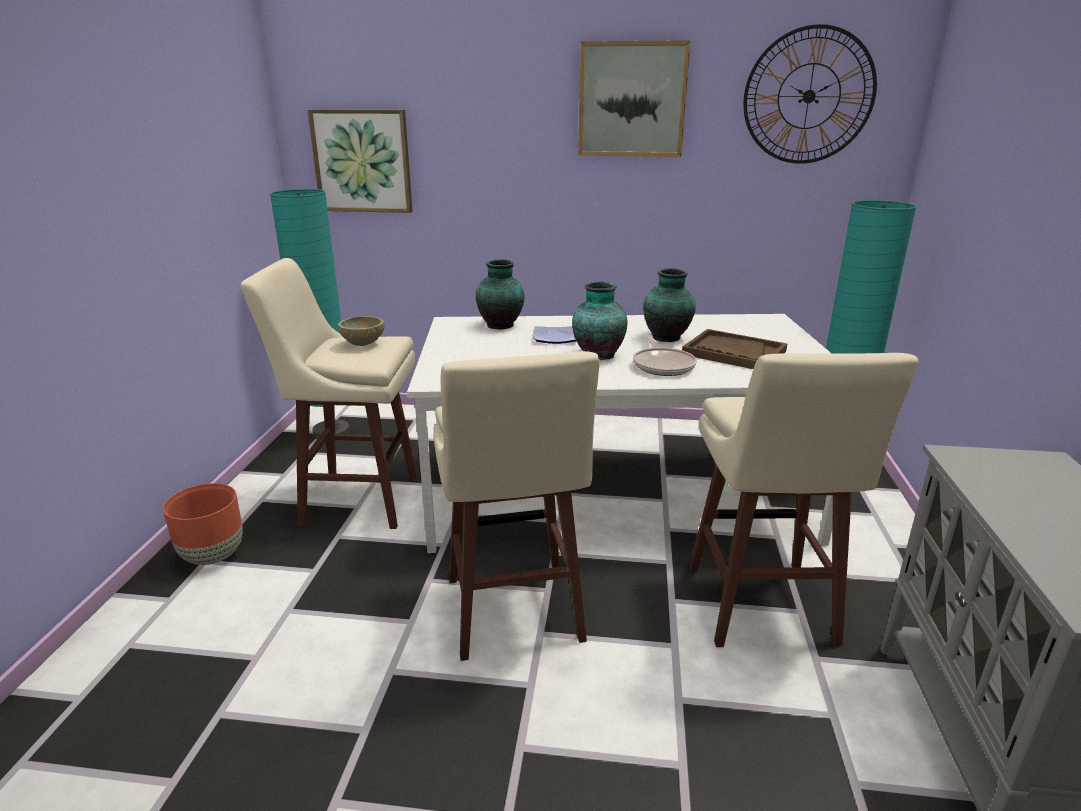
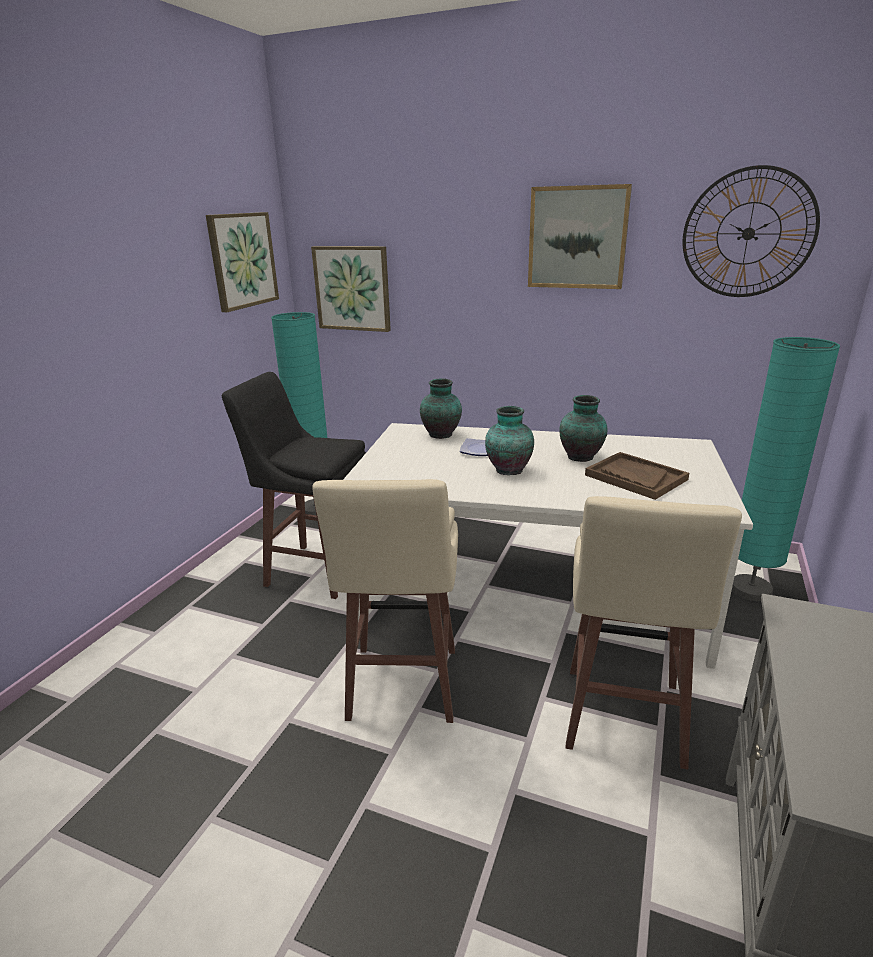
camera: 15 degrees right, 0 degrees up
brown planter [163,483,243,565] -> none
beige stool [241,258,418,529] -> black stool [222,372,366,599]
beige bowl [338,316,385,346] -> none
frying pan [633,335,697,376] -> none
none -> picture [206,212,279,312]

